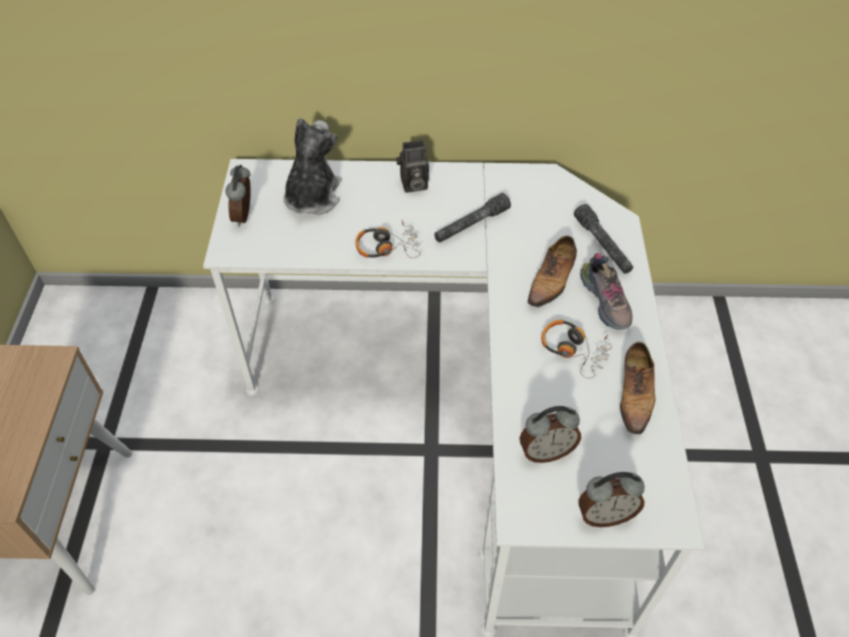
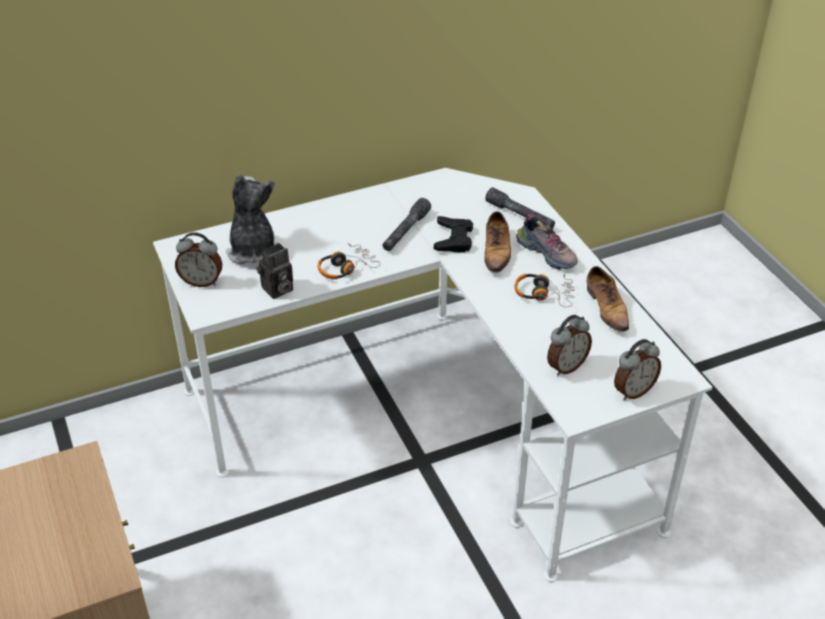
camera: 25 degrees left, 10 degrees down
alarm clock [226,165,251,227] -> alarm clock turned 60 degrees counterclockwise [175,232,222,287]
camera [396,140,429,193] -> camera moved to [256,243,293,299]
none -> black game controller [434,216,473,253]

